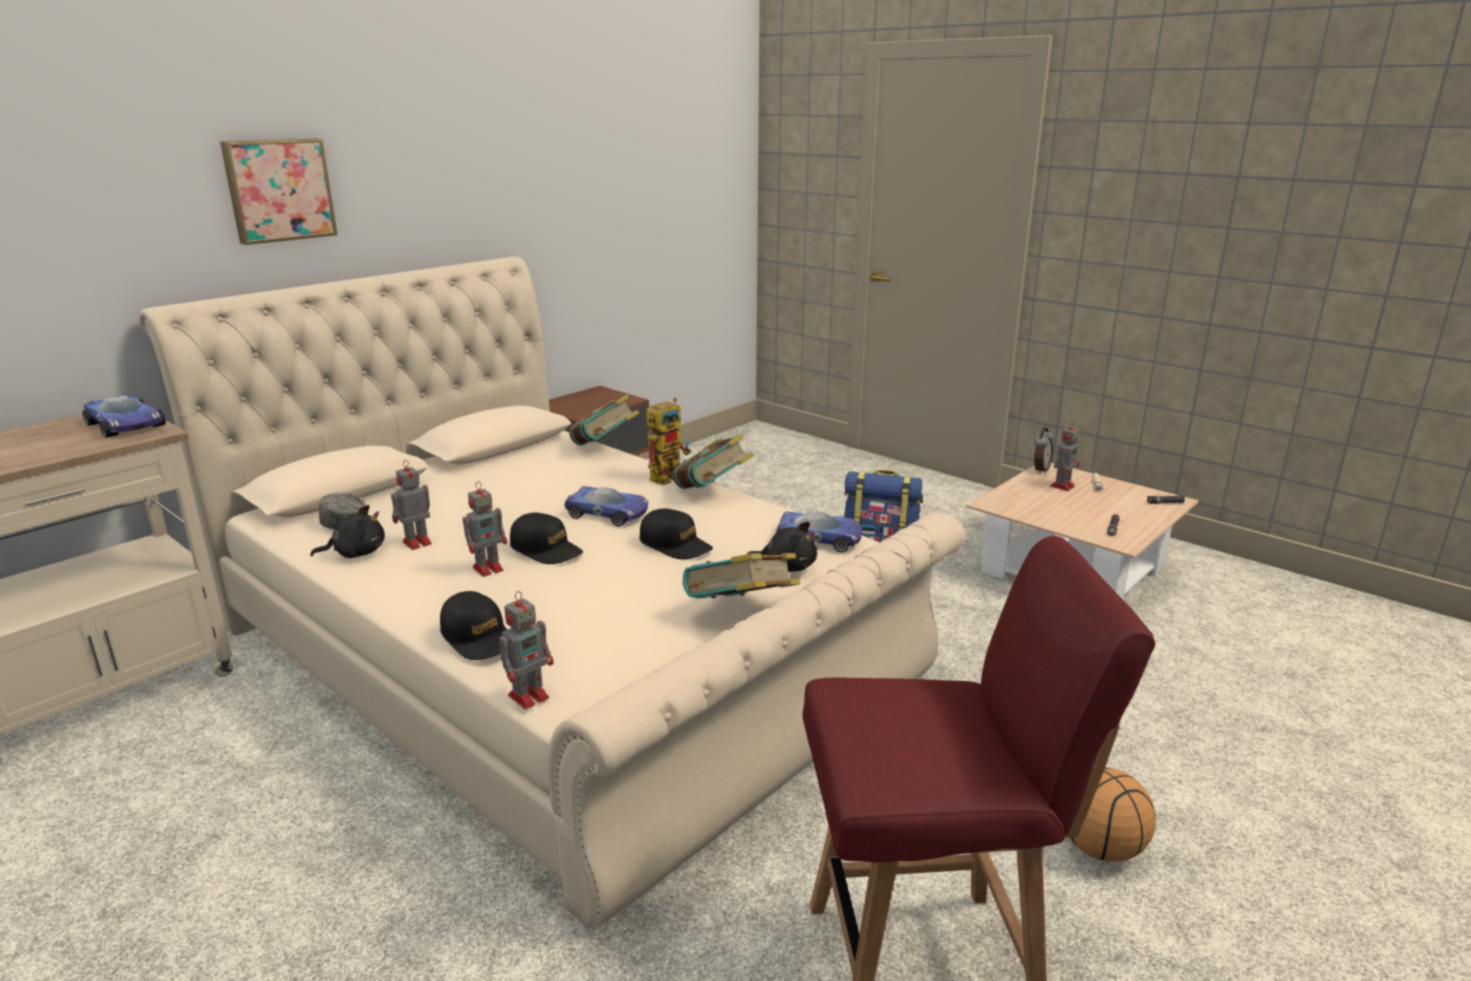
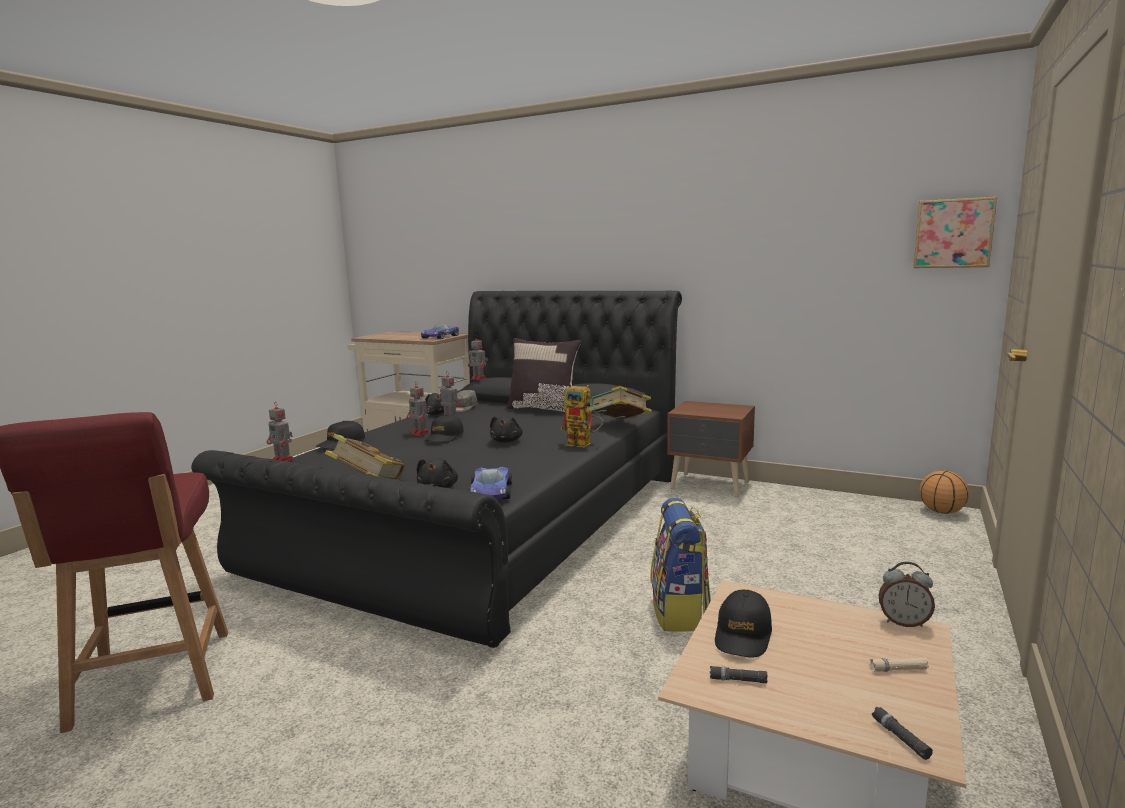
camera: 75 degrees right, 10 degrees down
beige bed [139,257,966,931] -> black bed [191,291,682,648]
picture [220,138,338,245] -> picture moved to [913,197,997,268]
toy car [564,486,648,527] -> black plush toy [490,416,523,443]
black cap [640,508,713,559] -> black cap moved to [715,590,772,657]
book [672,434,754,489] -> none
toy robot [1050,421,1080,491] -> toy robot moved to [468,335,488,380]
basketball [1070,767,1156,862] -> basketball moved to [920,470,969,514]
none -> pillow [507,338,581,412]

